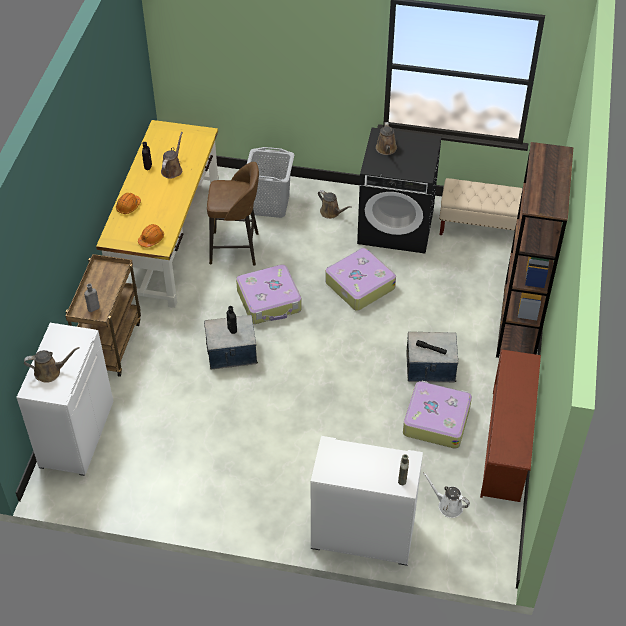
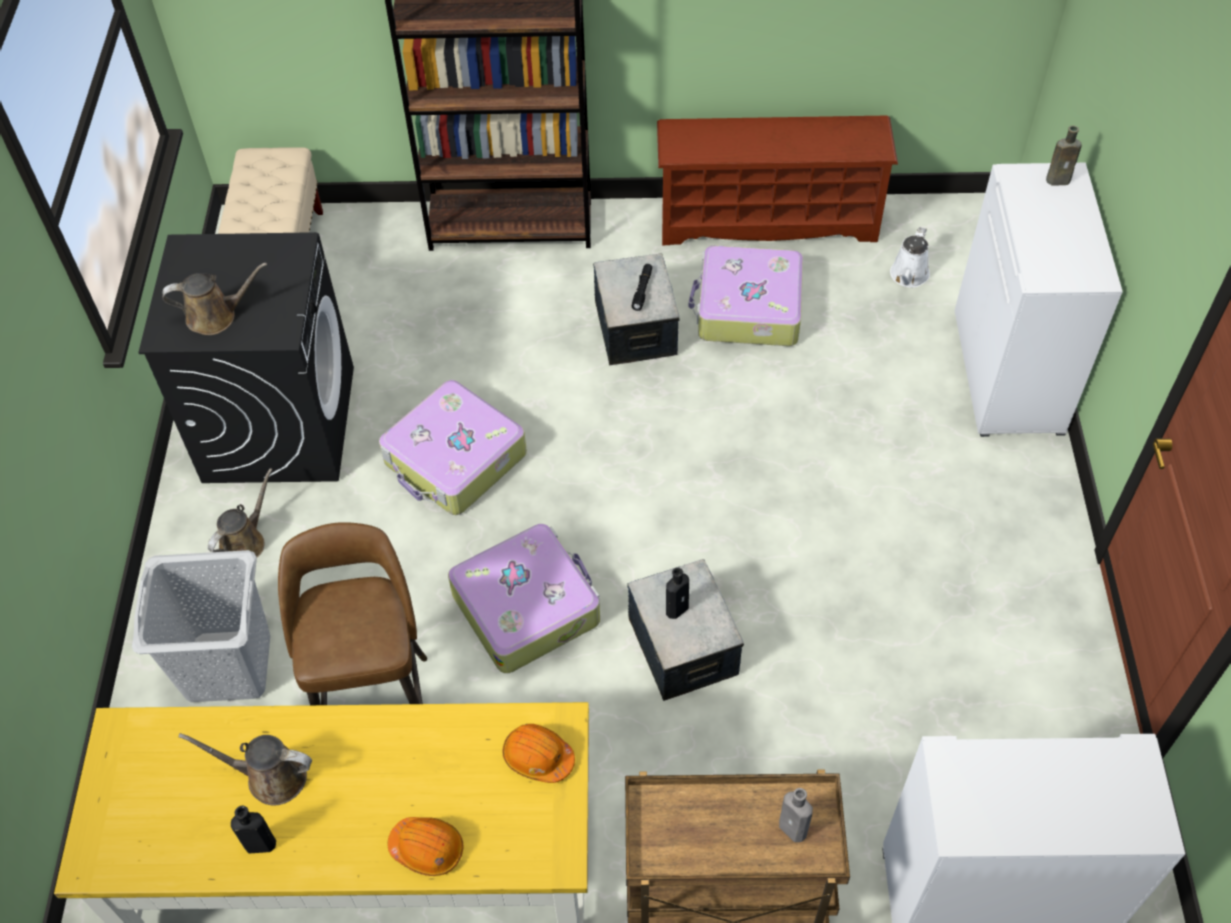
camera: 100 degrees left, 5 degrees up
brown watering can [24,347,80,383] -> none

